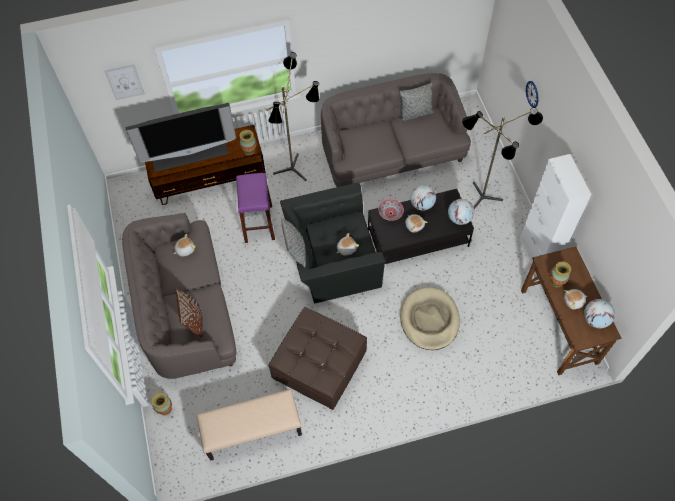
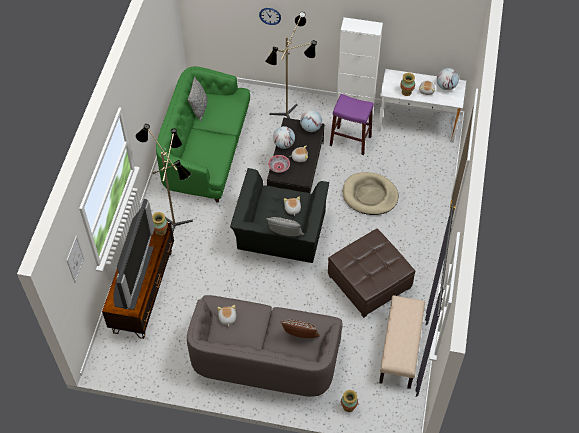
camera: 65 degrees left, 5 degrees down
purple stool [236,173,275,243] -> purple stool moved to [330,94,374,155]
grey sofa [321,73,471,187] -> green sofa [156,66,250,203]
brown desk [521,246,621,375] -> white desk [378,69,466,143]

